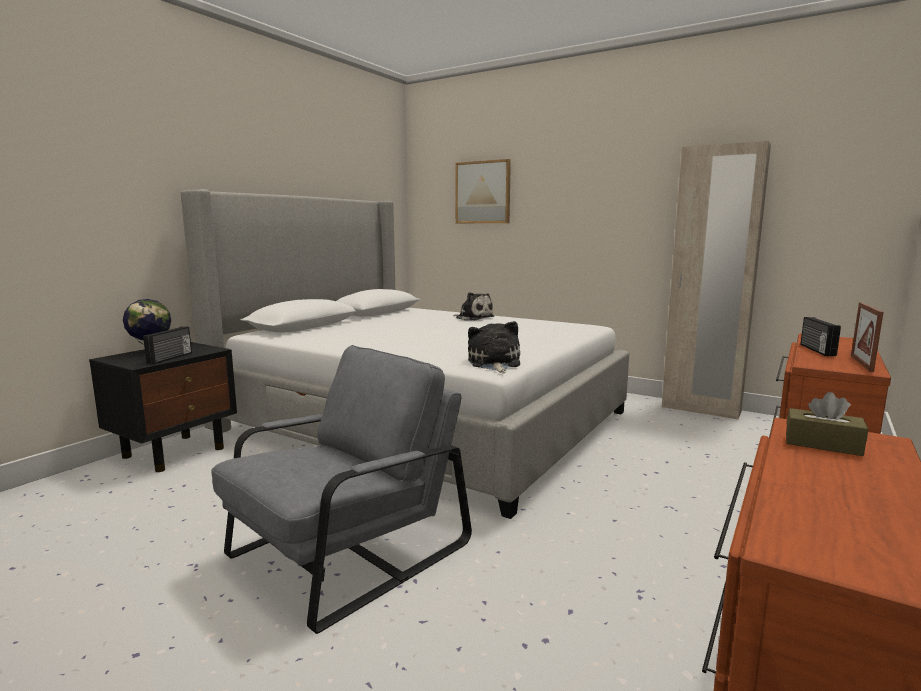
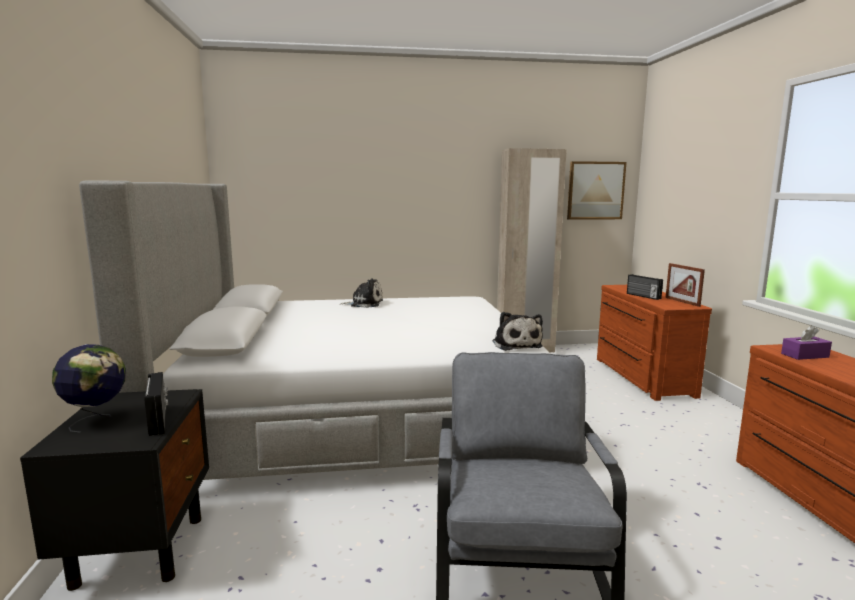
camera: 40 degrees left, 0 degrees up
picture [456,159,511,223] -> picture moved to [567,161,627,220]
plush toy [468,321,520,373] -> plush toy turned 150 degrees counterclockwise [492,312,543,351]
brown tissue box [786,392,868,456] -> purple tissue box [781,325,832,360]

